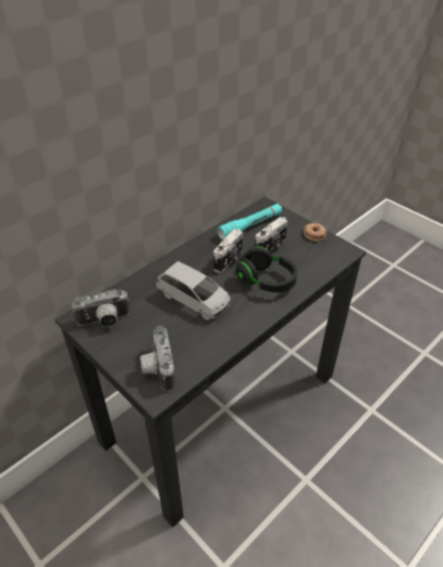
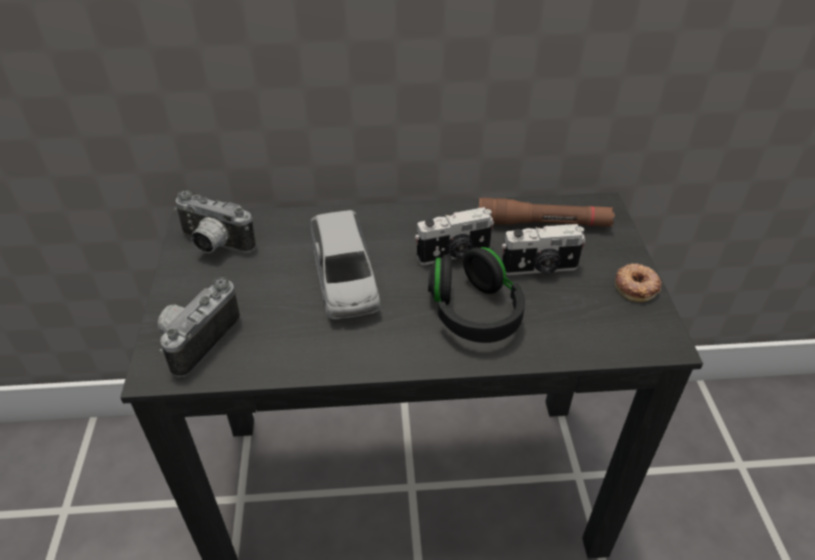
camera: 40 degrees right, 0 degrees up
turquoise flashlight [217,204,283,240] -> brown flashlight [478,197,615,227]

